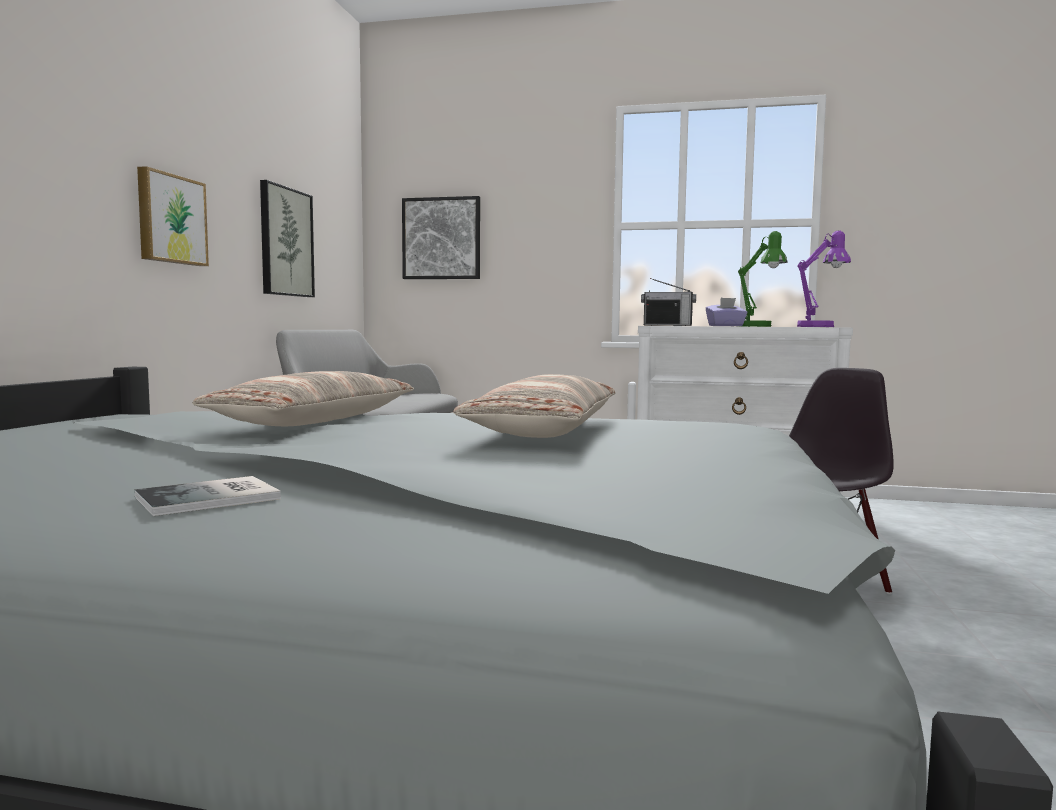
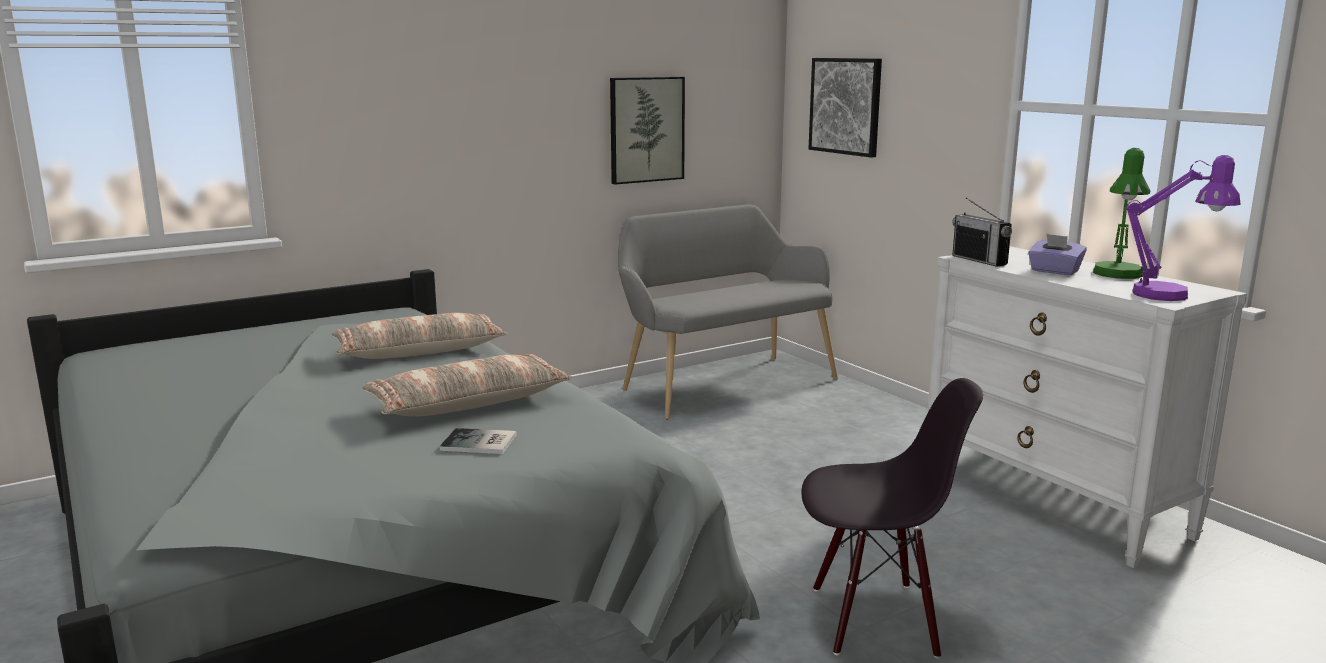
camera: 45 degrees right, 10 degrees up
book [135,476,281,516] -> book moved to [439,428,517,454]
picture [137,166,209,266] -> none

